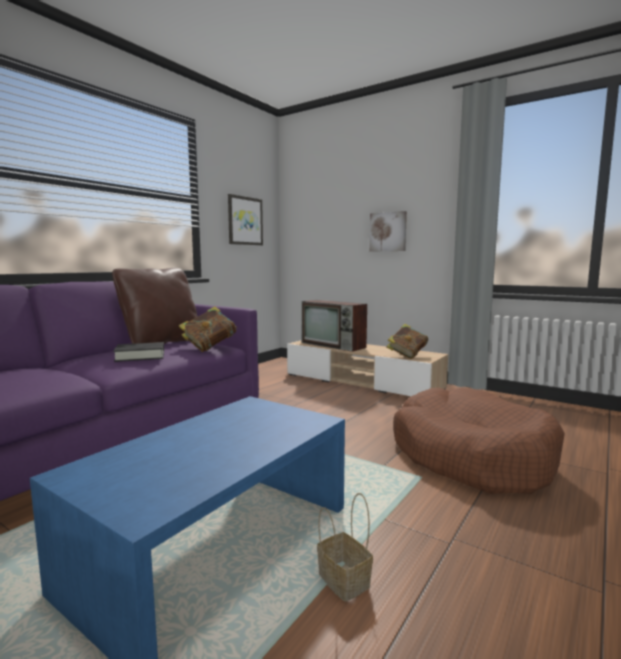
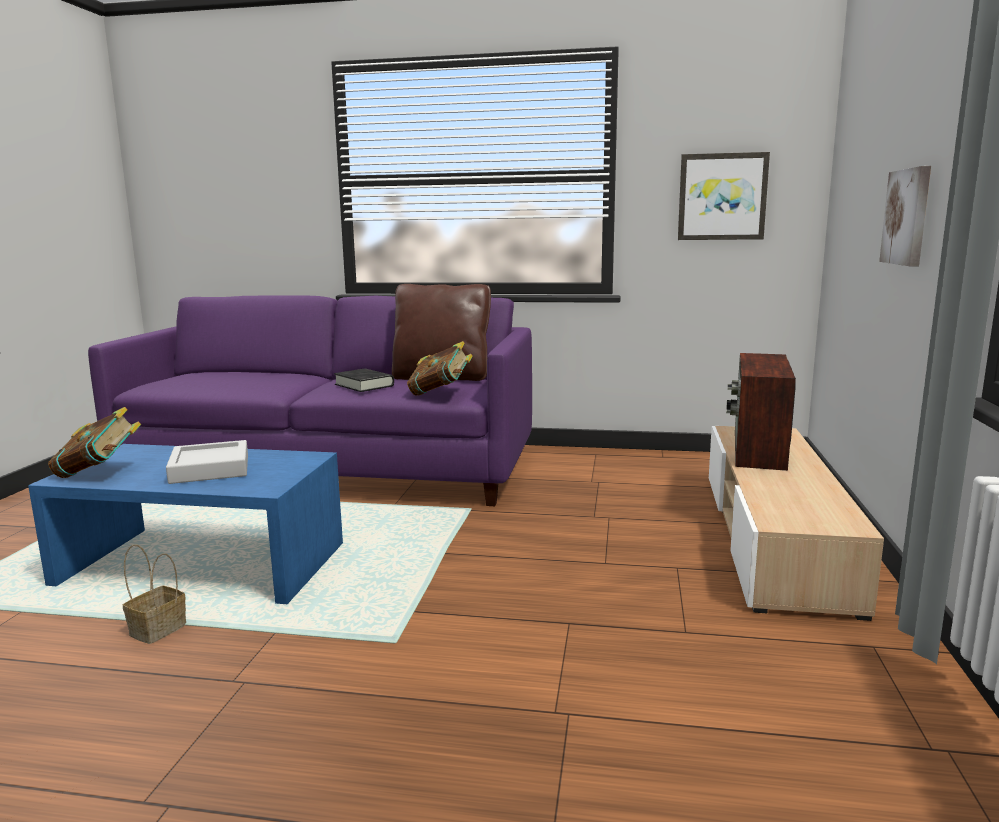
camera: 65 degrees right, 5 degrees up
book [386,324,428,359] -> book moved to [48,407,141,478]
brown dog bed [393,387,565,494] -> none
none -> grey tray [166,440,248,484]

